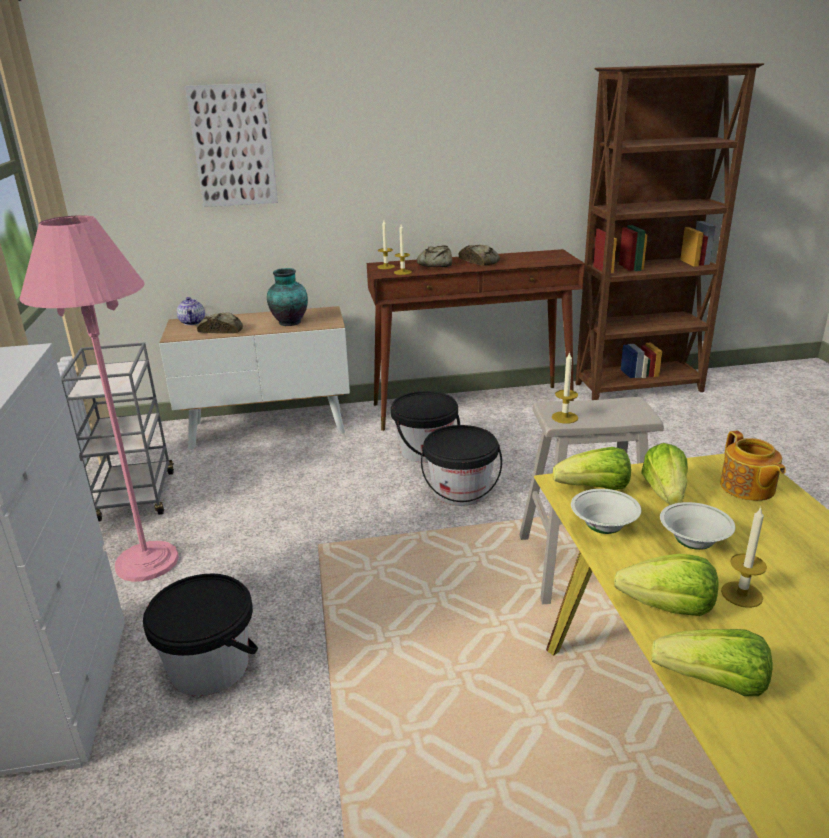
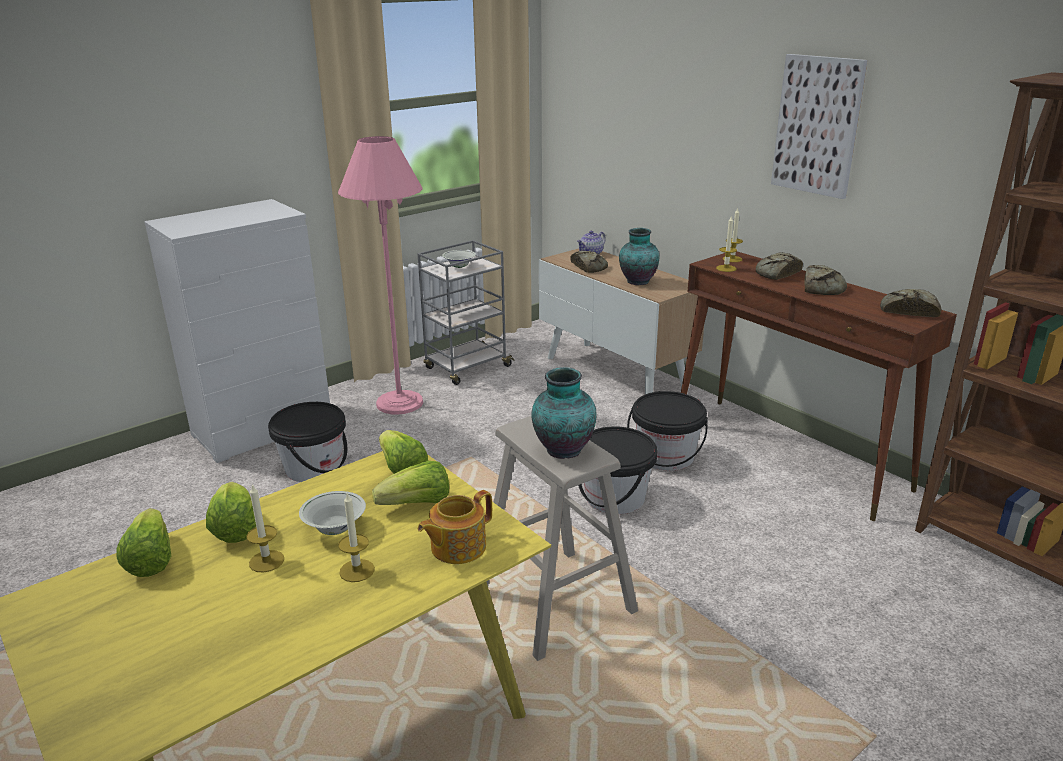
camera: 60 degrees right, 0 degrees up
picture [185,83,278,207] -> picture moved to [771,54,868,199]
candle [552,352,578,424] -> candle moved to [338,494,375,582]
white bowl [571,489,641,534] -> white bowl moved to [442,250,476,268]
none -> vase [531,367,597,459]
none -> bread [880,289,941,317]

